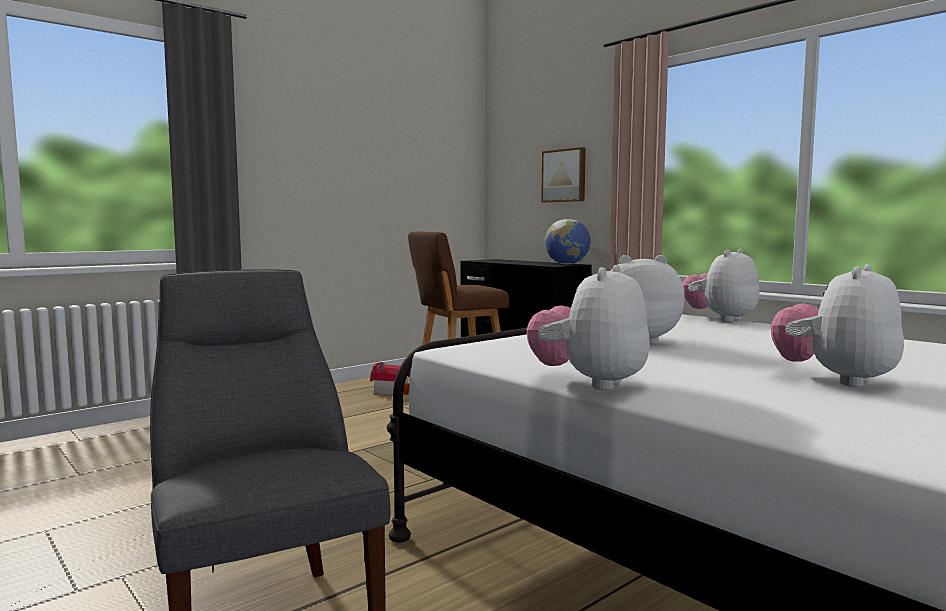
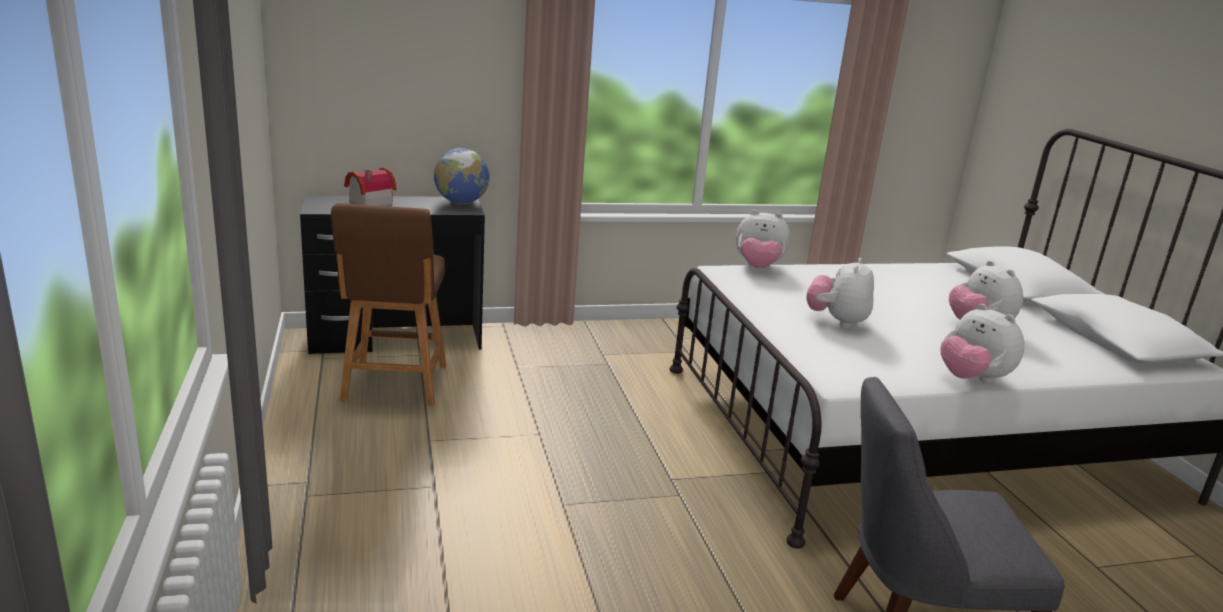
camera: 65 degrees left, 15 degrees up
toy house [370,362,411,396] -> toy house moved to [344,168,397,206]
picture [541,147,586,202] -> none
plush toy [683,249,760,322] -> plush toy turned 60 degrees counterclockwise [736,210,790,268]

